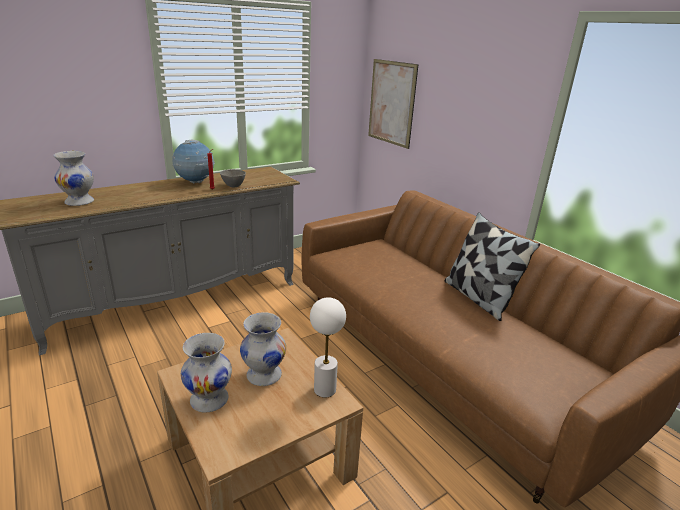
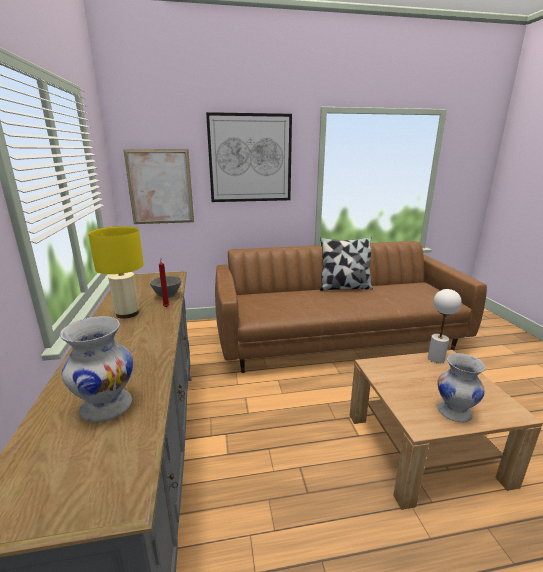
camera: 65 degrees left, 5 degrees down
globe [173,140,215,184] -> yellow table lamp [88,226,144,319]
white vase [240,312,286,386] -> none
none -> picture [206,112,292,202]

